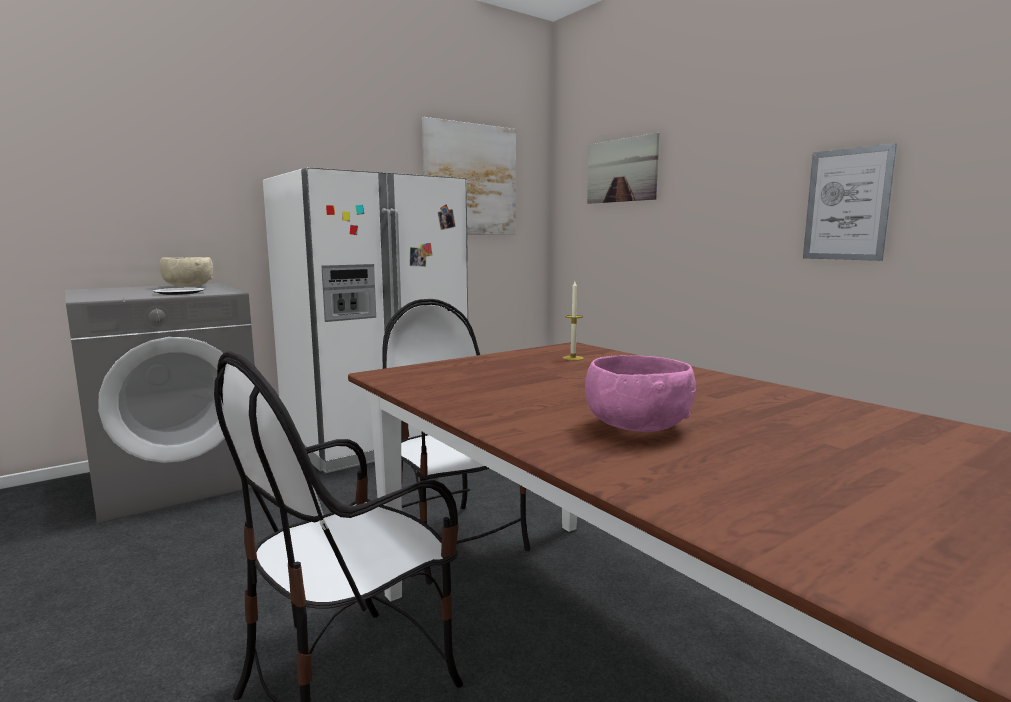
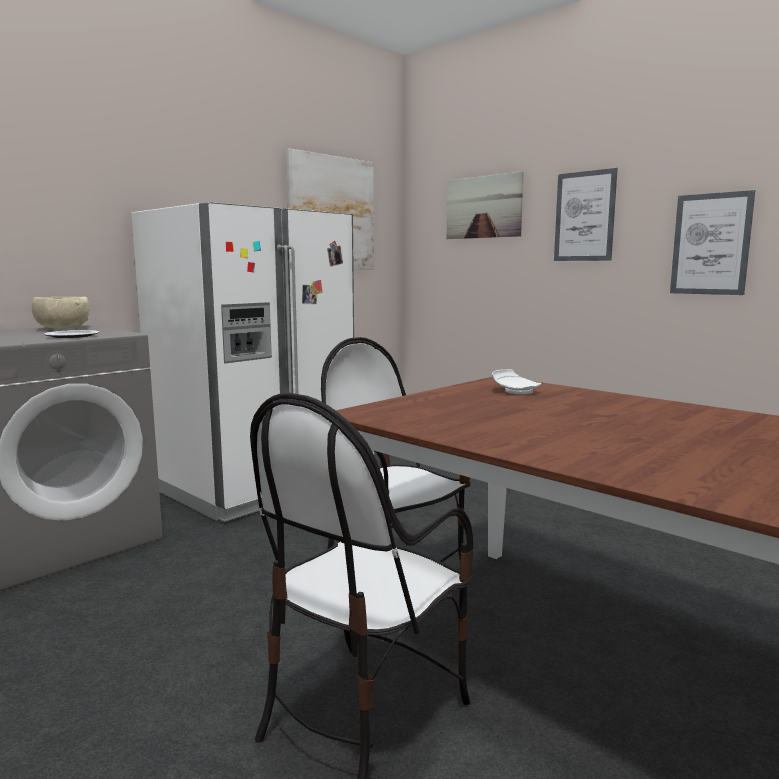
camera: 10 degrees left, 0 degrees up
candle [563,281,584,361] -> white plate [492,369,541,394]
pink bowl [585,355,696,432] -> none
none -> picture [554,168,618,261]

